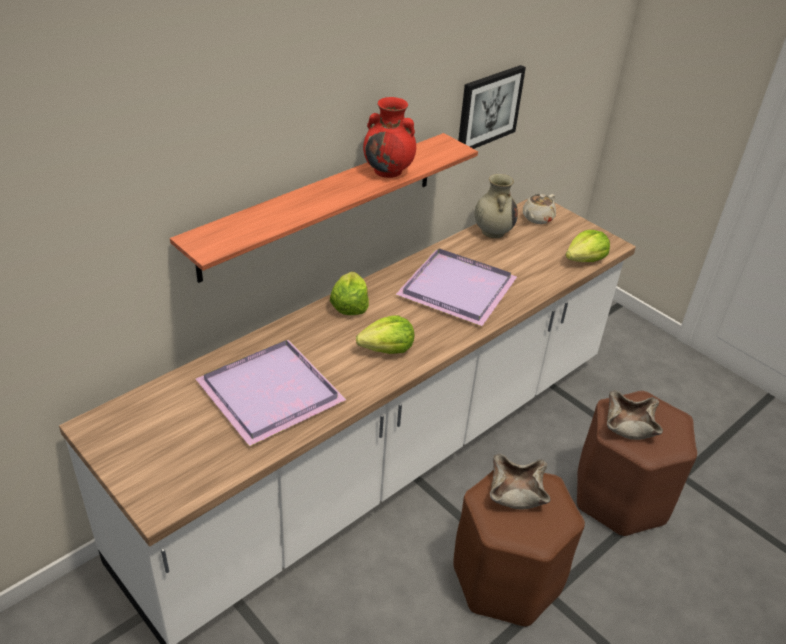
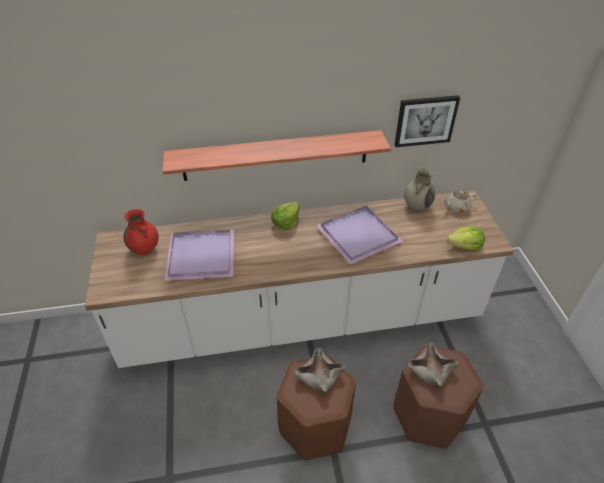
camera: 35 degrees right, 5 degrees up
lettuce [356,316,414,354] -> none
red vase [363,97,416,178] -> red vase moved to [123,209,159,255]

